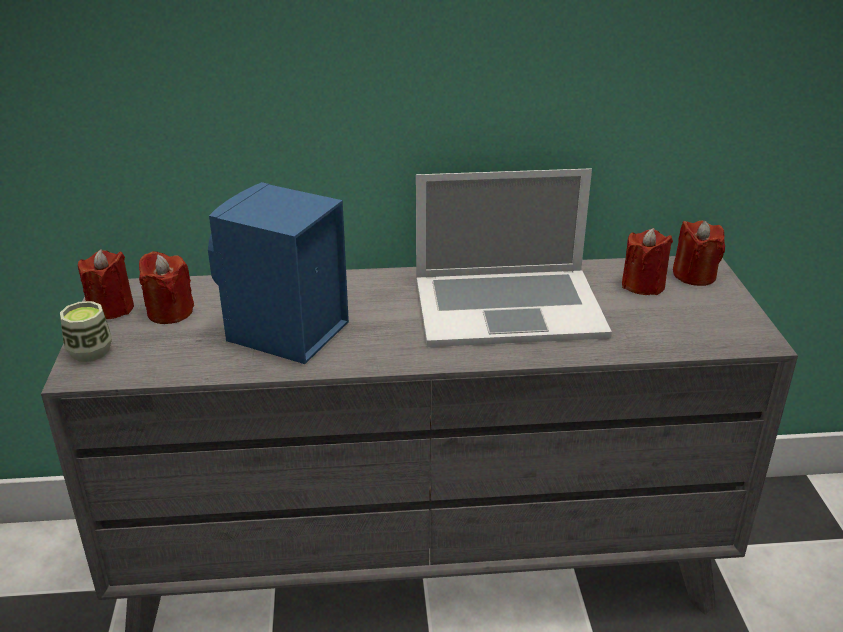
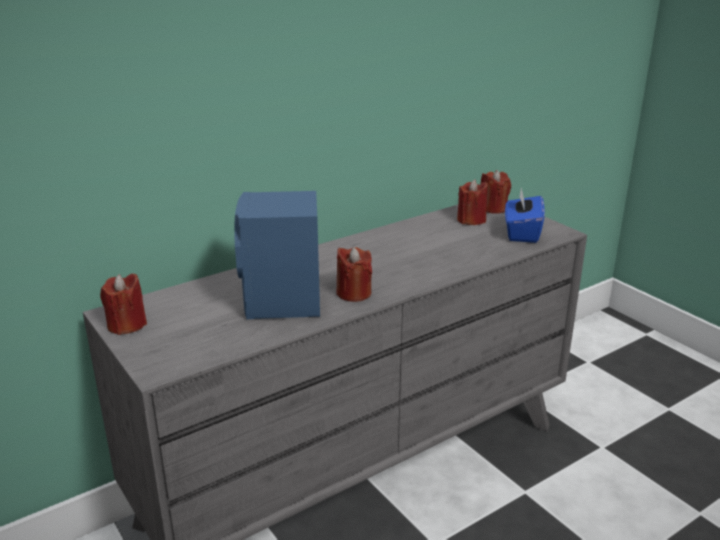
camera: 30 degrees left, 5 degrees down
cup [60,301,112,362] -> none
red candle [139,251,194,324] -> red candle moved to [336,247,372,302]
laptop [416,168,612,347] -> none
none -> blue tissue box [505,188,545,243]

